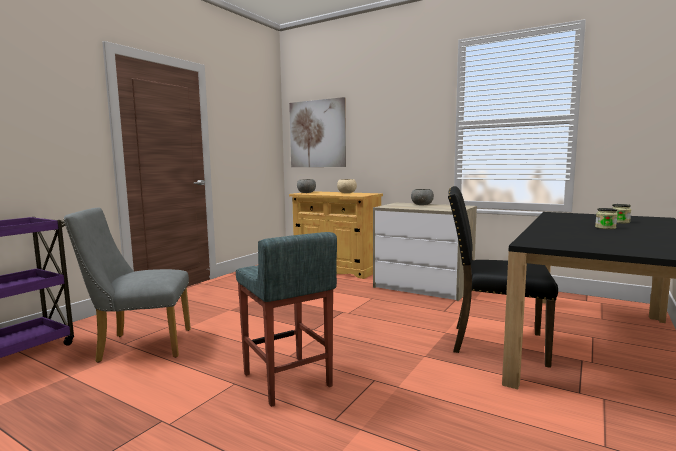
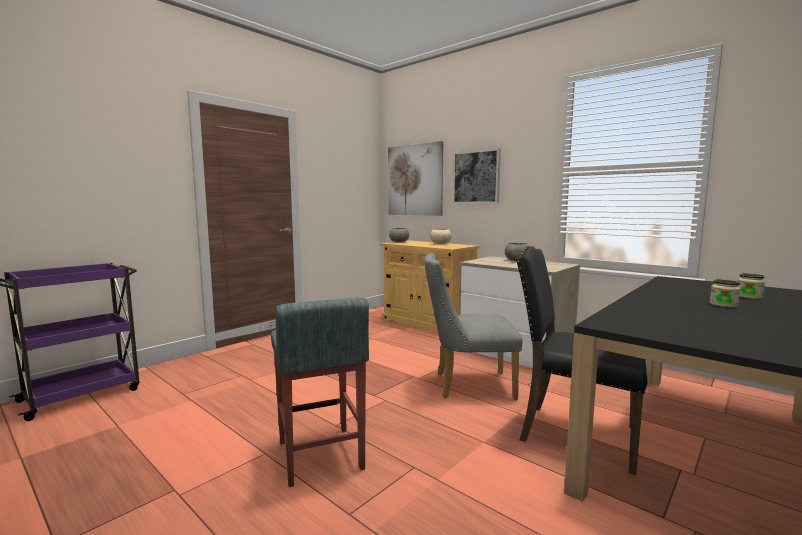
camera: 10 degrees right, 0 degrees up
grey chair [63,208,191,362] -> grey chair moved to [424,253,522,400]
none -> picture [453,148,501,203]

